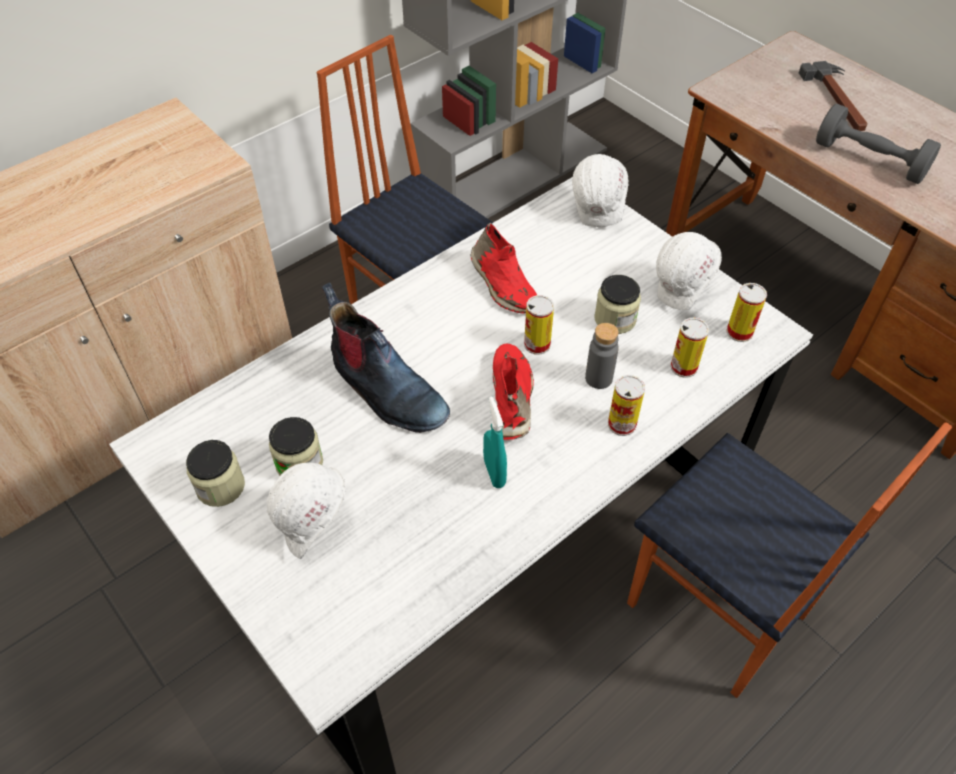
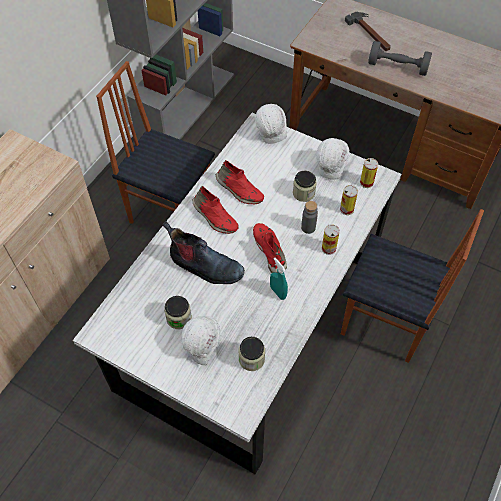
camera: 20 degrees left, 5 degrees up
jar [186,440,245,507] -> jar moved to [238,337,265,371]
can [524,295,554,355] -> none
none -> red shoe [193,186,239,234]

